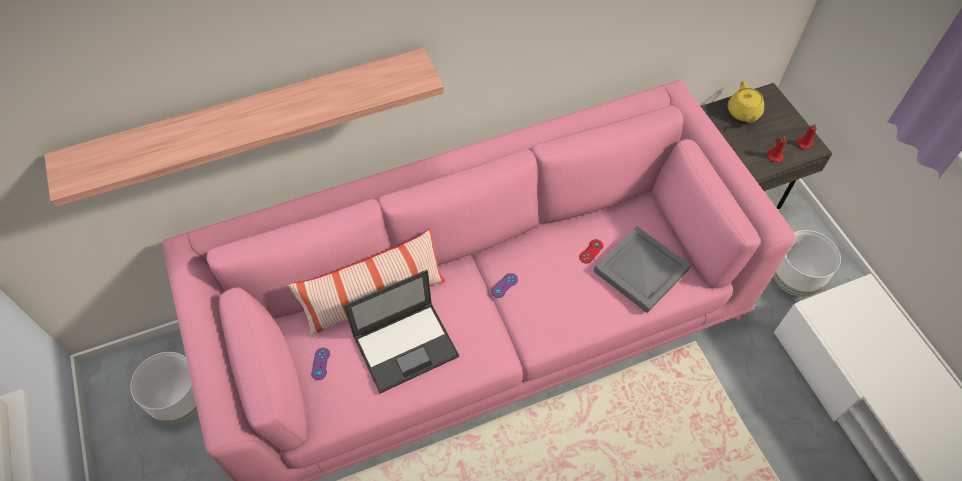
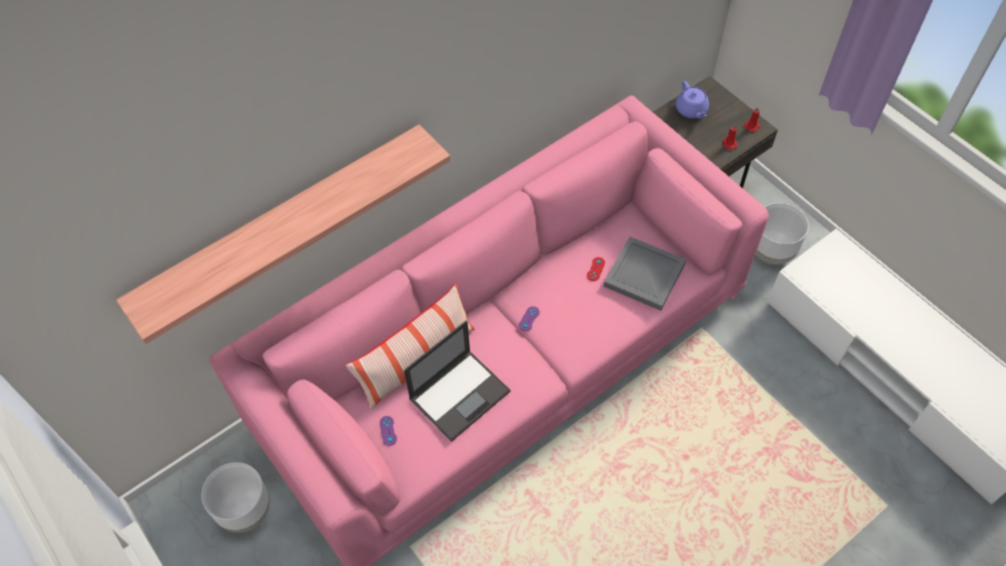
camera: 15 degrees left, 0 degrees up
yellow teapot [728,81,764,123] -> purple teapot [676,81,709,119]

